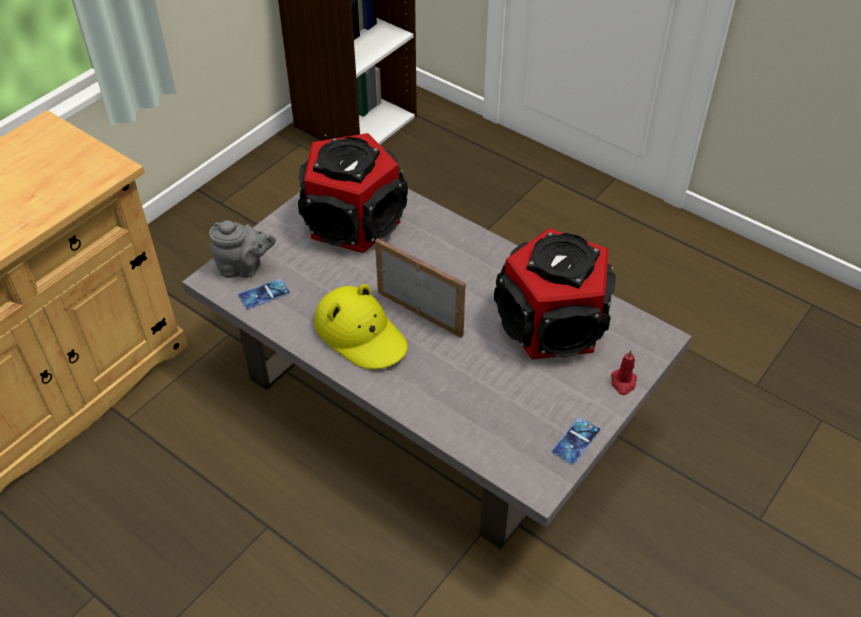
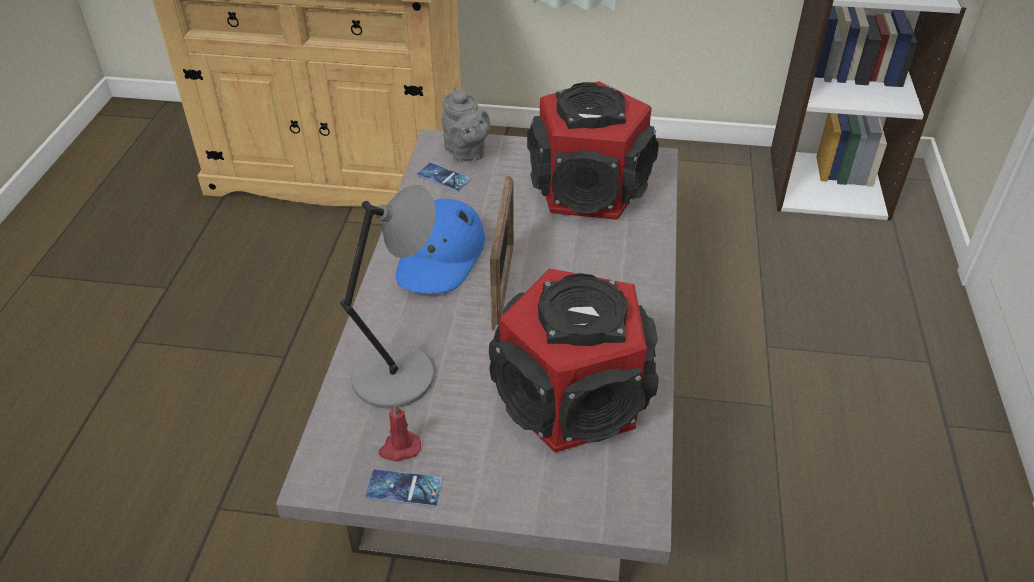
camera: 60 degrees right, 5 degrees down
yellow hat [314,284,408,370] -> blue hat [396,199,485,294]
red candle [611,350,637,395] -> red candle moved to [379,403,421,461]
none -> grey table lamp [340,185,435,409]

